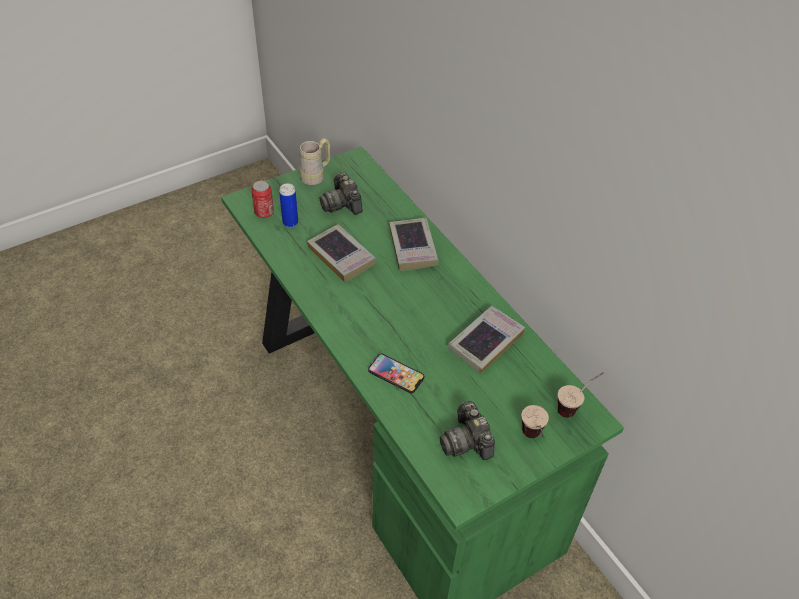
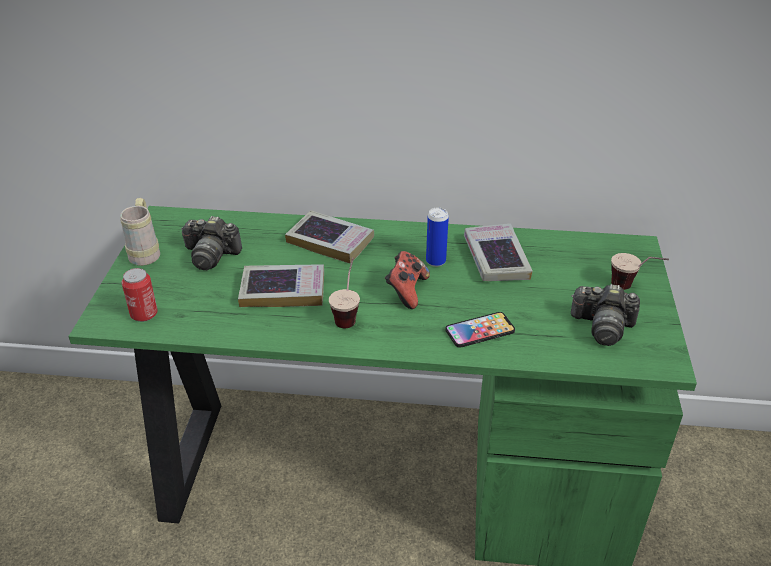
camera: 50 degrees left, 10 degrees down
can [279,183,298,228] -> can moved to [426,207,449,267]
cup [558,373,604,418] -> cup moved to [329,258,360,328]
none -> game controller [385,251,430,309]

